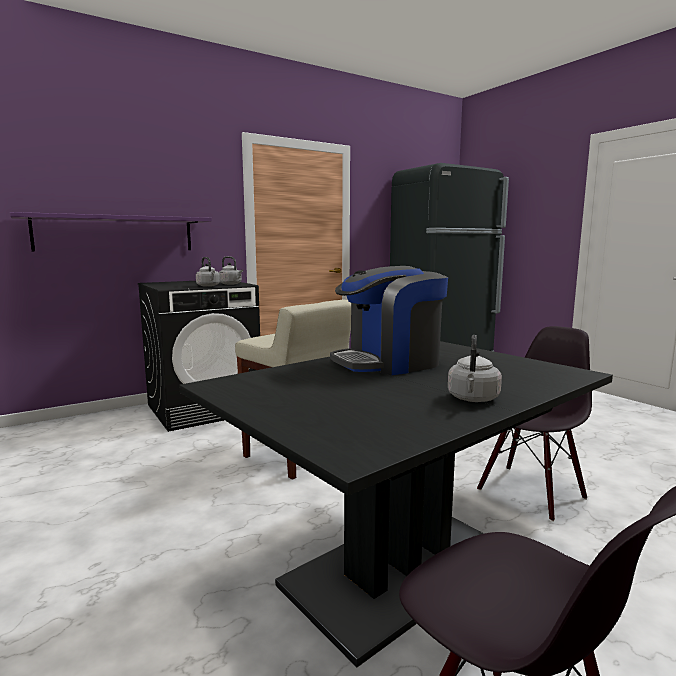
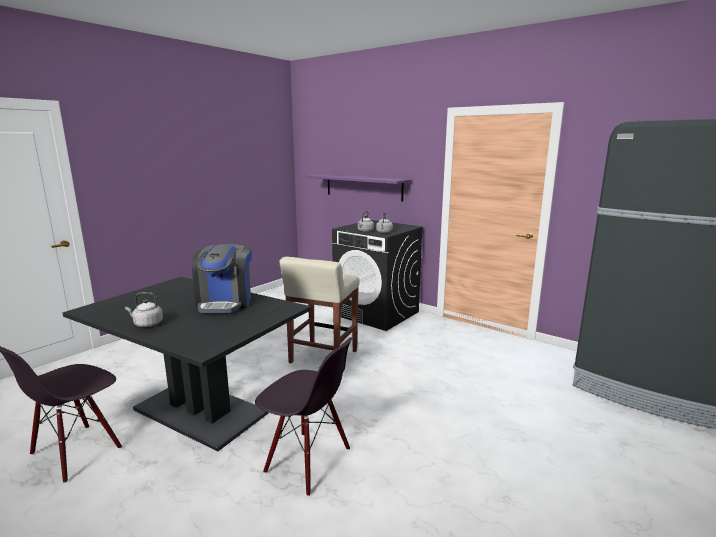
camera: 70 degrees right, 5 degrees up
coffee machine [330,266,448,375] -> coffee machine turned 135 degrees counterclockwise [192,244,252,313]

